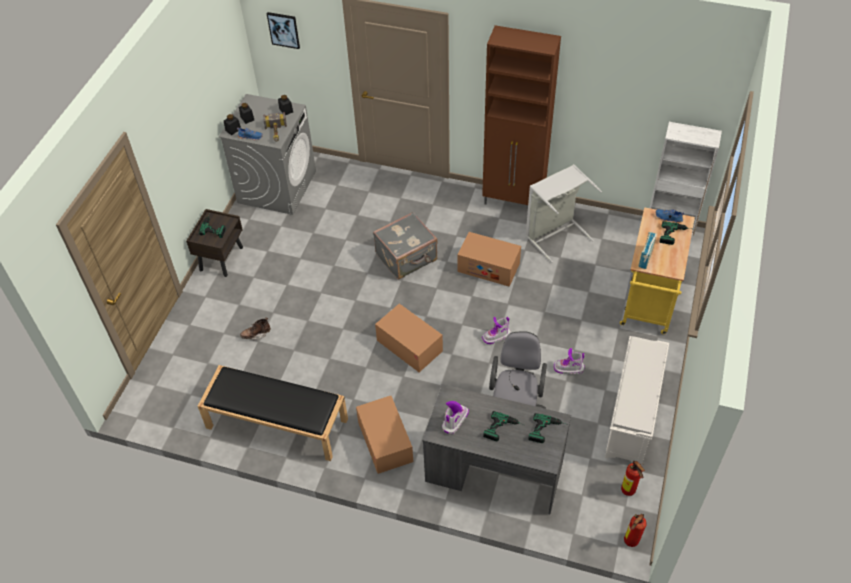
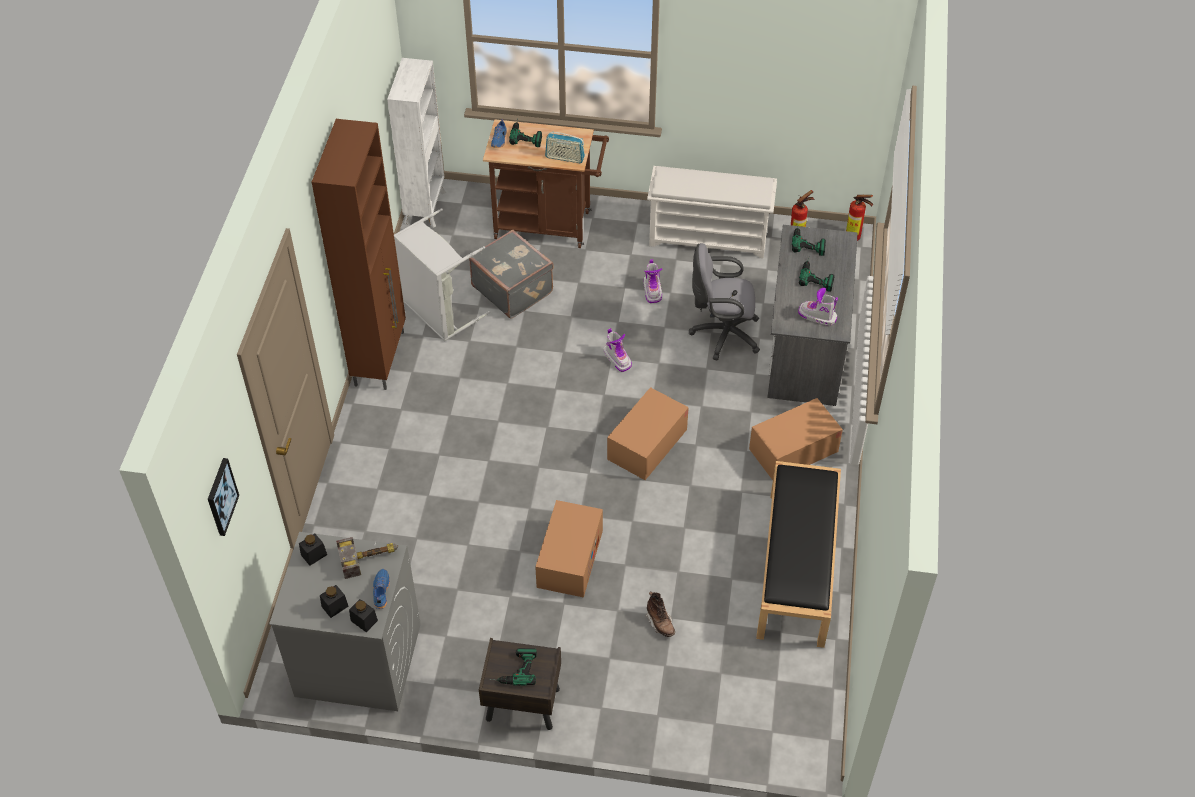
camera: 100 degrees left, 0 degrees up
grey suitcase [373,212,437,280] -> grey suitcase moved to [469,230,554,319]
cardboard box [457,232,521,287] -> cardboard box moved to [535,500,603,598]
yellow cart [620,207,695,334] -> brown cart [483,119,609,248]

